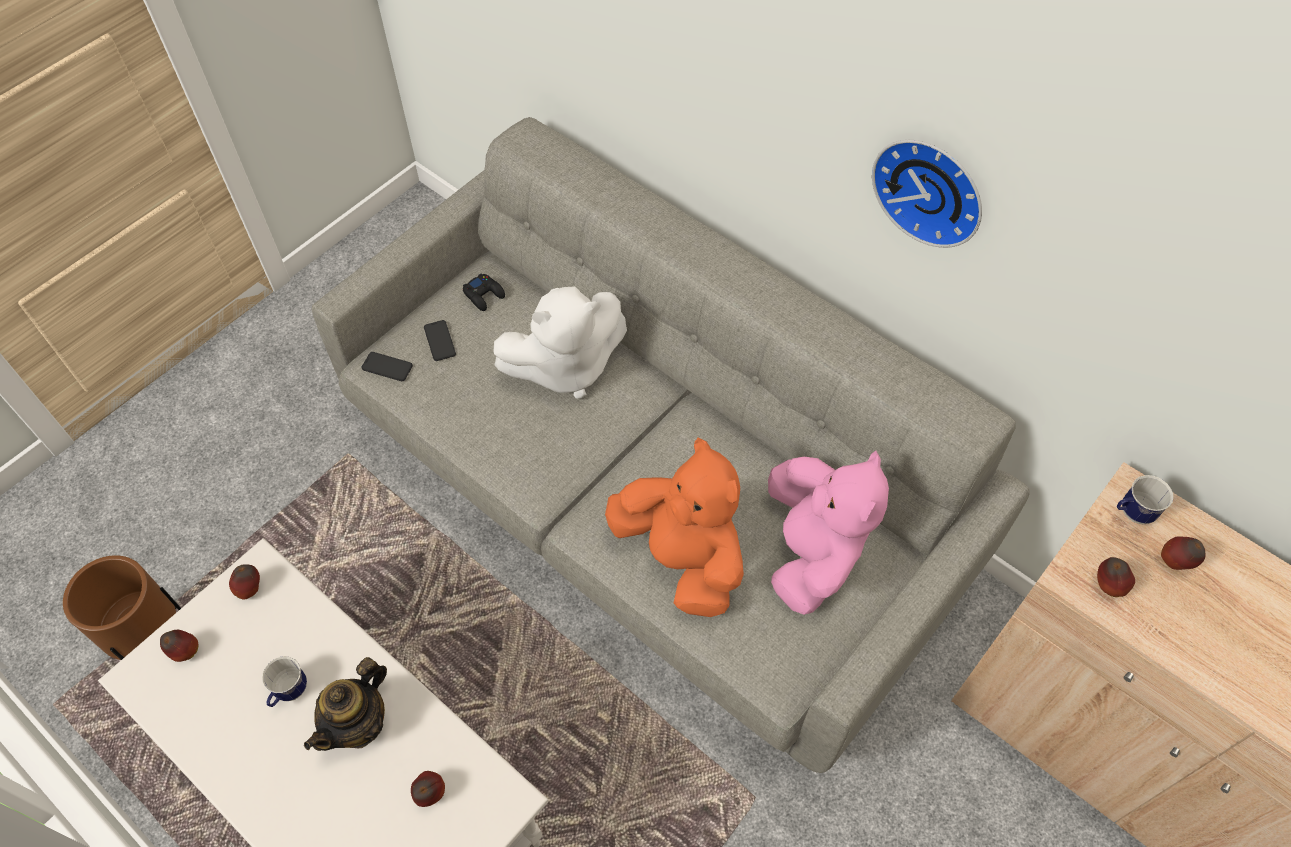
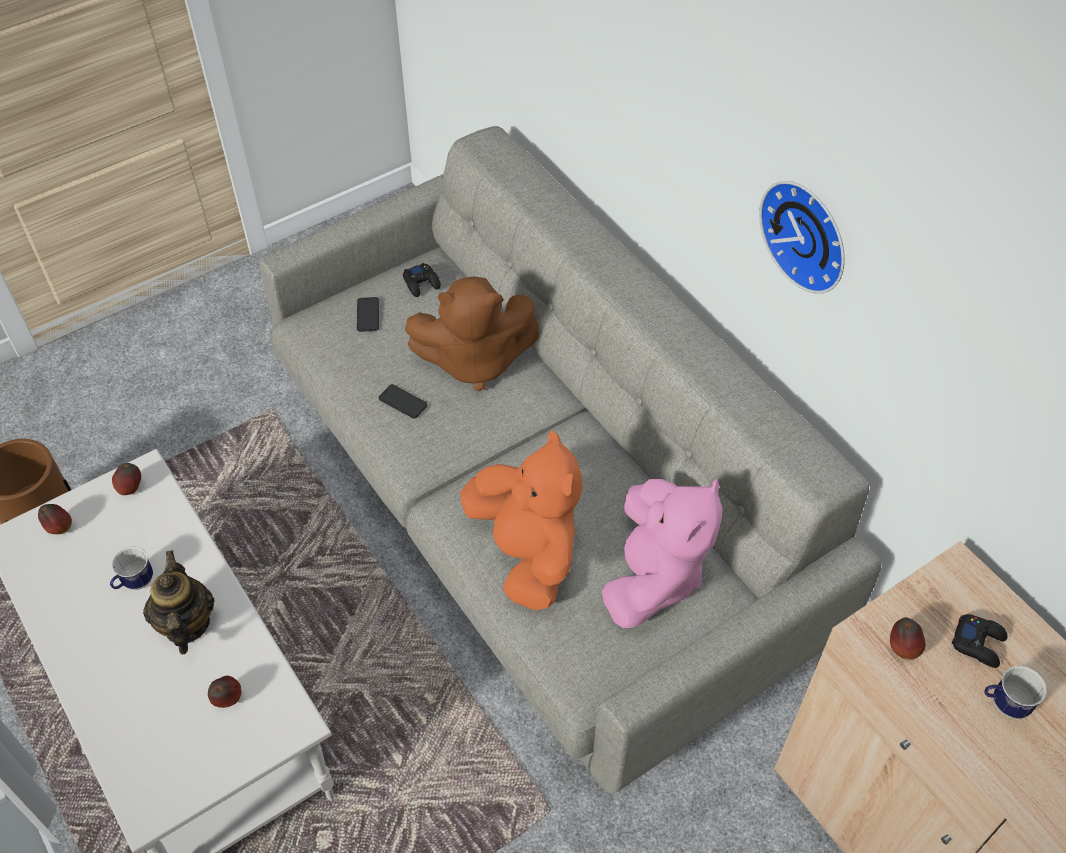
camera: 15 degrees right, 5 degrees down
teapot [304,657,387,751] -> teapot turned 120 degrees clockwise [143,551,215,654]
phone [361,352,413,381] -> phone moved to [379,384,428,419]
white plush toy [494,286,627,399] -> brown plush toy [405,277,539,391]
mug [1117,475,1173,524] -> mug moved to [984,666,1047,719]
apple [1161,536,1205,570] -> black game controller [952,614,1008,668]

